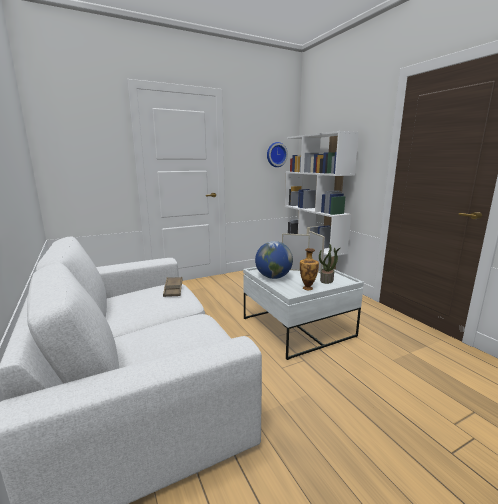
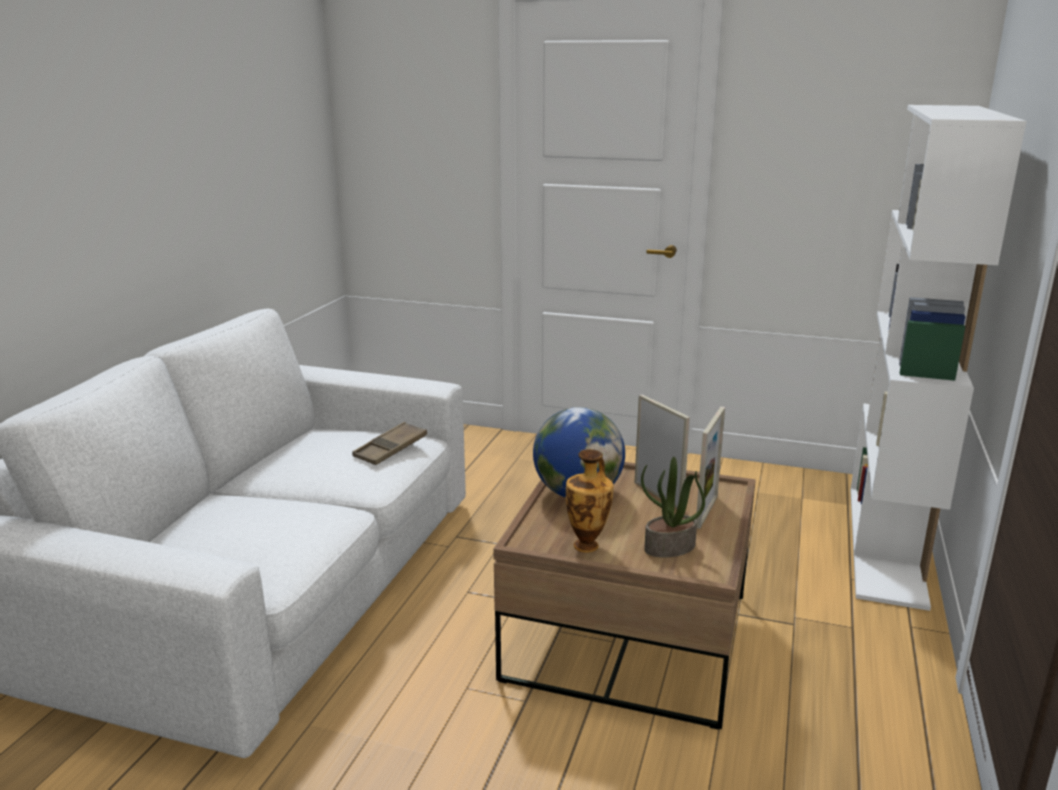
camera: 45 degrees right, 5 degrees up
white coffee table [243,266,364,360] -> brown coffee table [493,462,756,730]
wall clock [267,142,288,167] -> none

